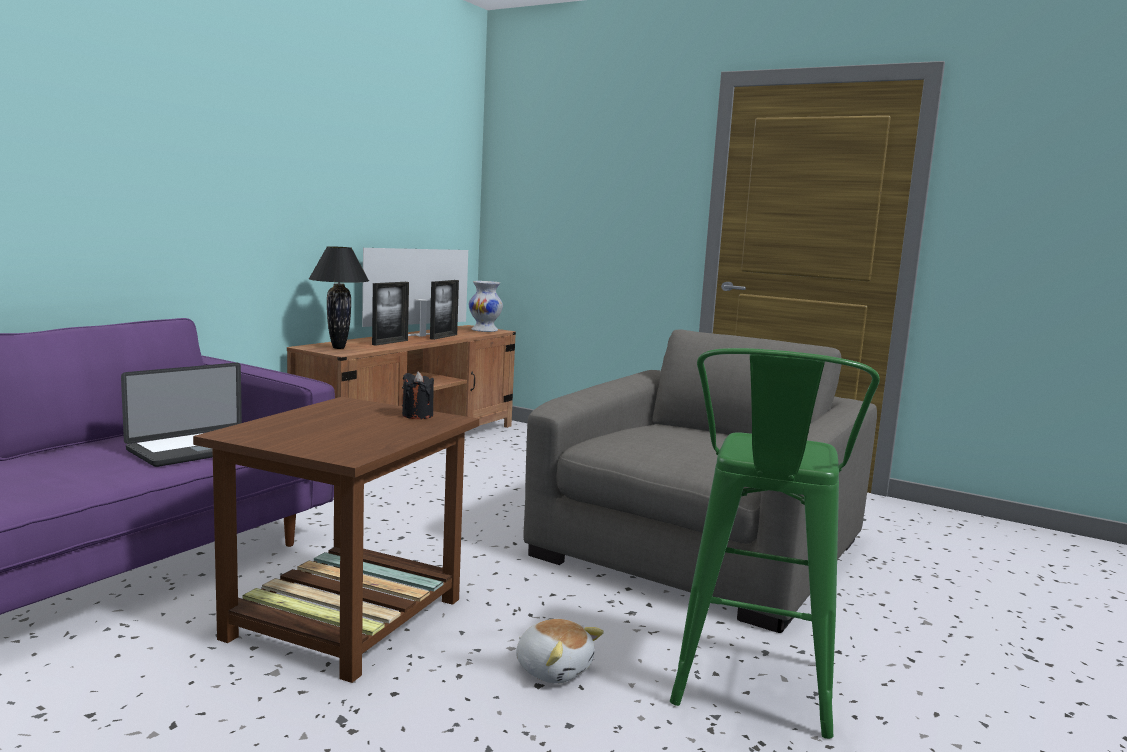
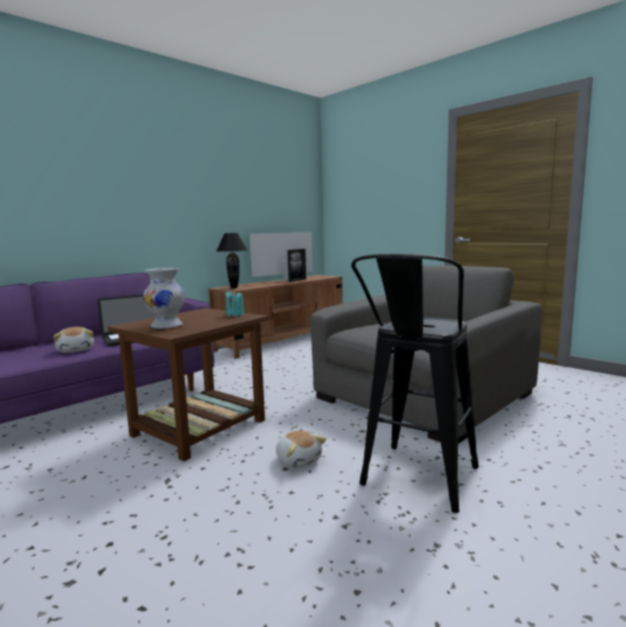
camera: 15 degrees right, 0 degrees up
picture frame [372,282,409,346] -> none
black candle [402,371,434,419] -> turquoise candle [225,290,244,317]
white vase [469,281,503,332] -> white vase moved to [143,268,185,329]
green stool [670,348,880,739] -> black stool [351,254,479,513]
none -> plush toy [53,327,94,353]

